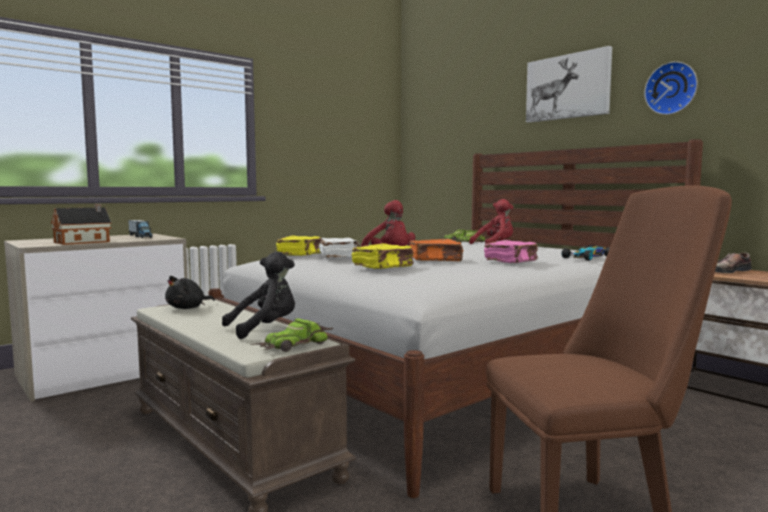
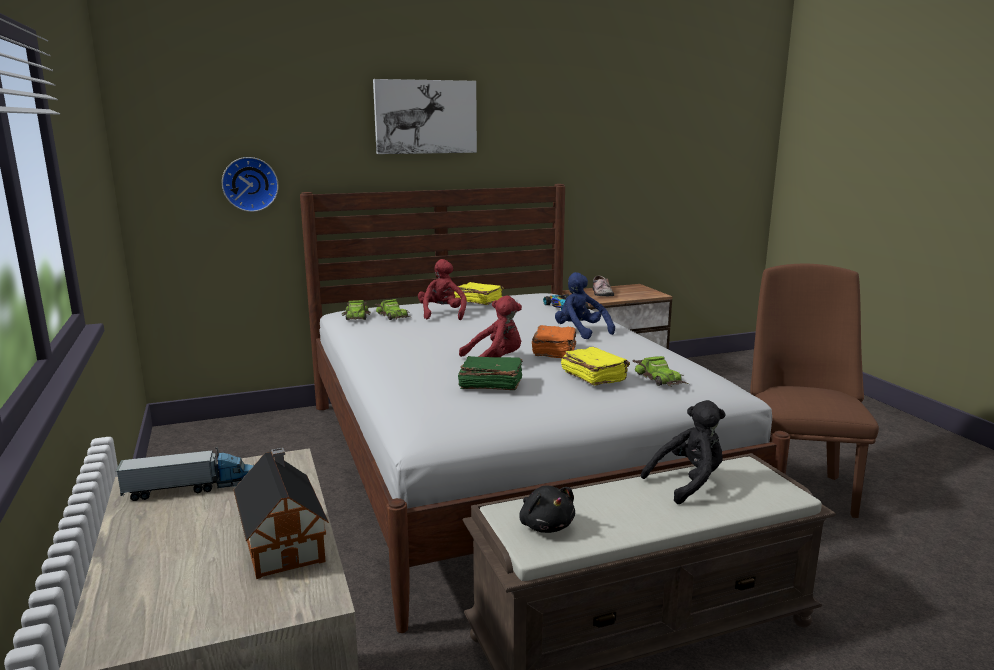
camera: 70 degrees left, 10 degrees up
black plush toy [222,251,295,339] -> black plush toy turned 75 degrees clockwise [641,400,725,504]
toy car [250,318,333,352] -> toy car moved to [632,356,688,387]
yellow book [276,235,322,256] -> yellow book moved to [454,282,504,305]
white book [319,238,360,258] -> green book [458,356,523,390]
pink book [484,240,538,263] -> blue plush toy [555,272,615,340]
wall clock [644,61,698,115] -> wall clock moved to [222,157,279,212]

